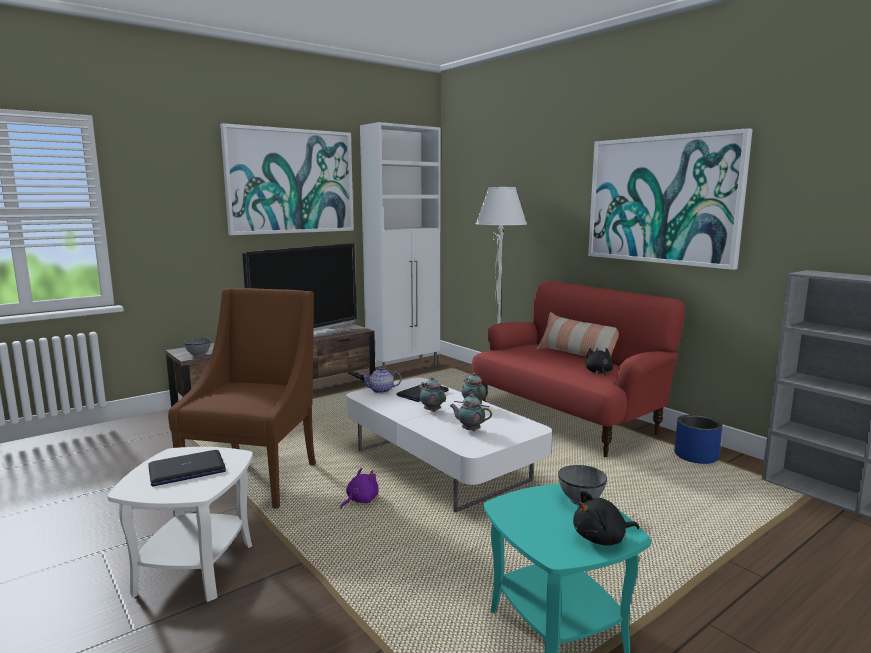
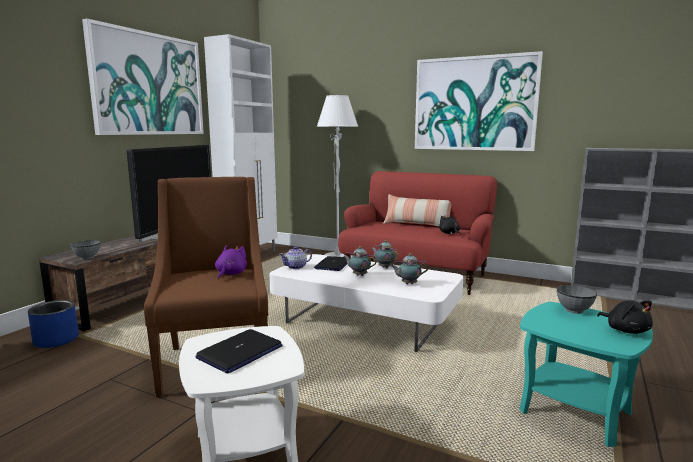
camera: 25 degrees left, 0 degrees up
purple plush toy [340,468,379,509] -> purple plush toy moved to [215,245,247,279]
black plush toy [573,491,639,546] -> black plush toy turned 75 degrees counterclockwise [597,300,653,334]
blue planter [674,415,722,464] -> blue planter moved to [28,300,79,348]

